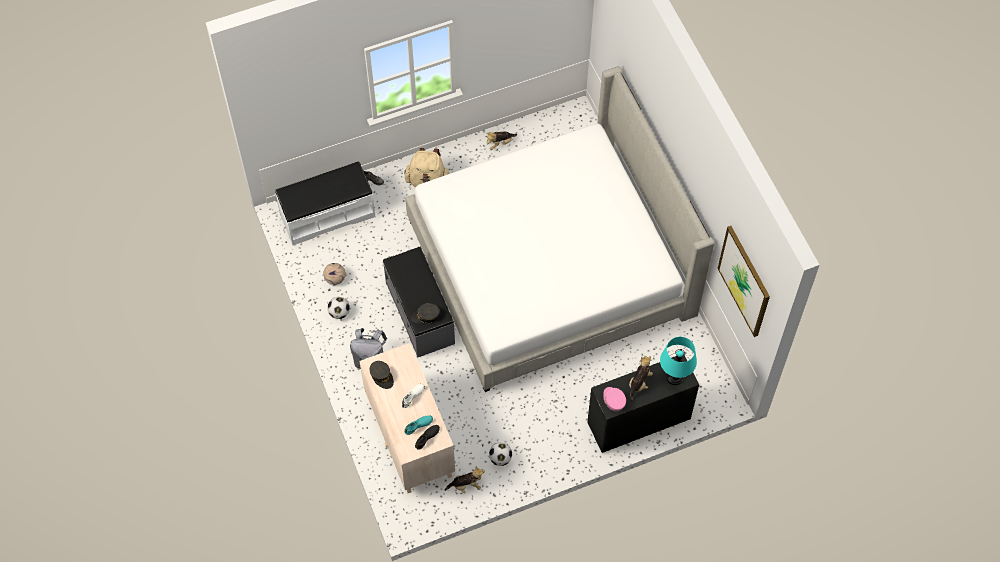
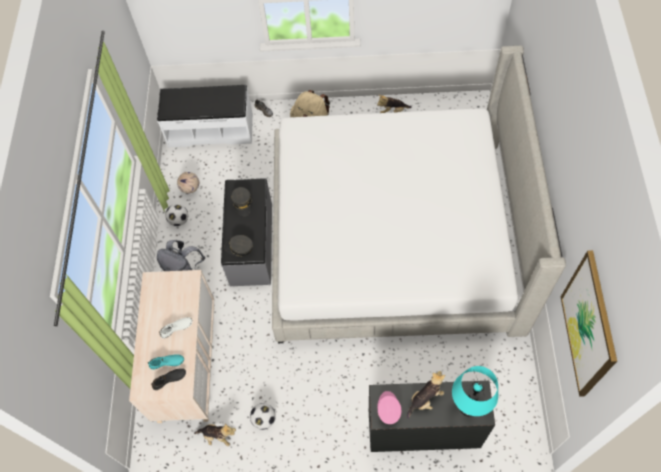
camera: 25 degrees right, 0 degrees up
grey cap [370,361,394,389] -> grey cap moved to [231,187,252,216]

